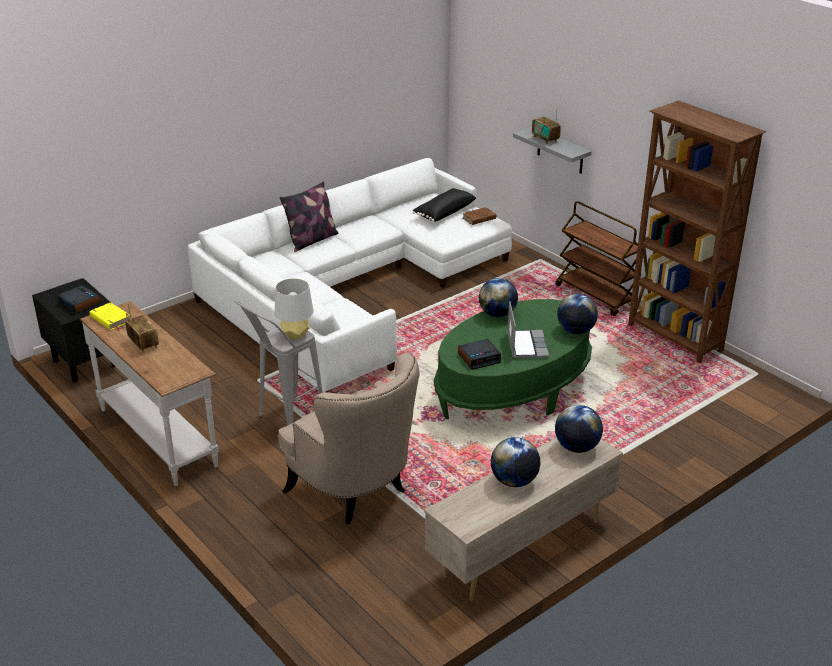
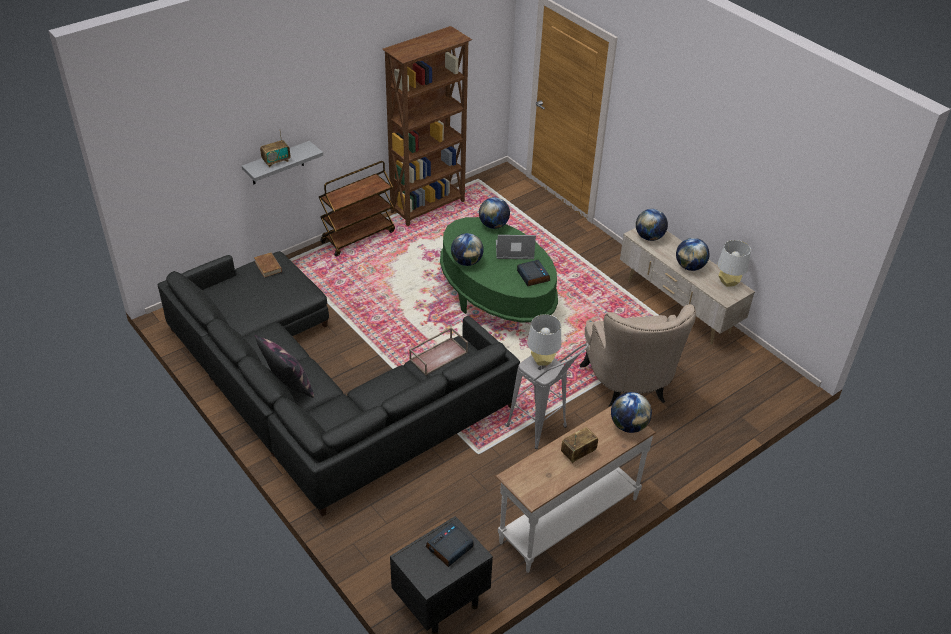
camera: 90 degrees left, 10 degrees up
yellow book [89,302,131,331] -> none
white sofa [188,158,512,392] -> black sofa [157,251,520,516]
beige armchair [278,353,420,525] -> beige armchair turned 120 degrees clockwise [580,304,696,408]
black pillow [412,188,477,222] -> none
none -> brown tray [409,327,468,375]
none -> globe [611,392,652,433]
none -> grey table lamp [717,240,751,287]

